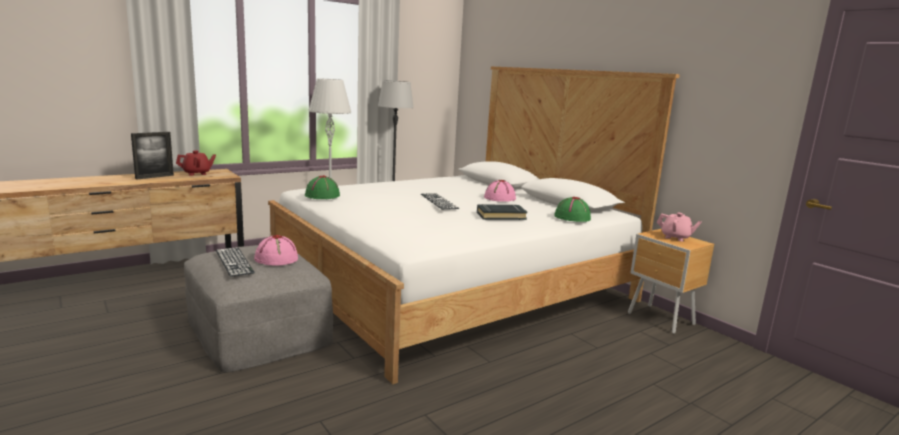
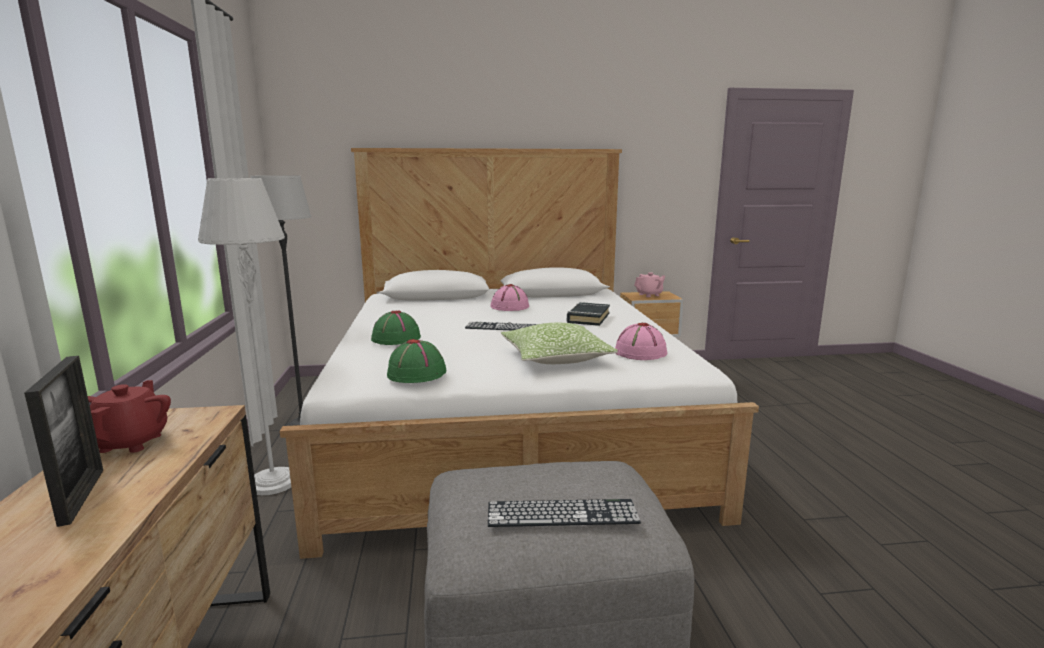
camera: 60 degrees left, 0 degrees up
pink hat [254,235,298,266] -> pink hat moved to [615,323,667,360]
green hat [554,197,591,222] -> green hat moved to [371,310,421,345]
none -> pillow [501,323,618,364]

